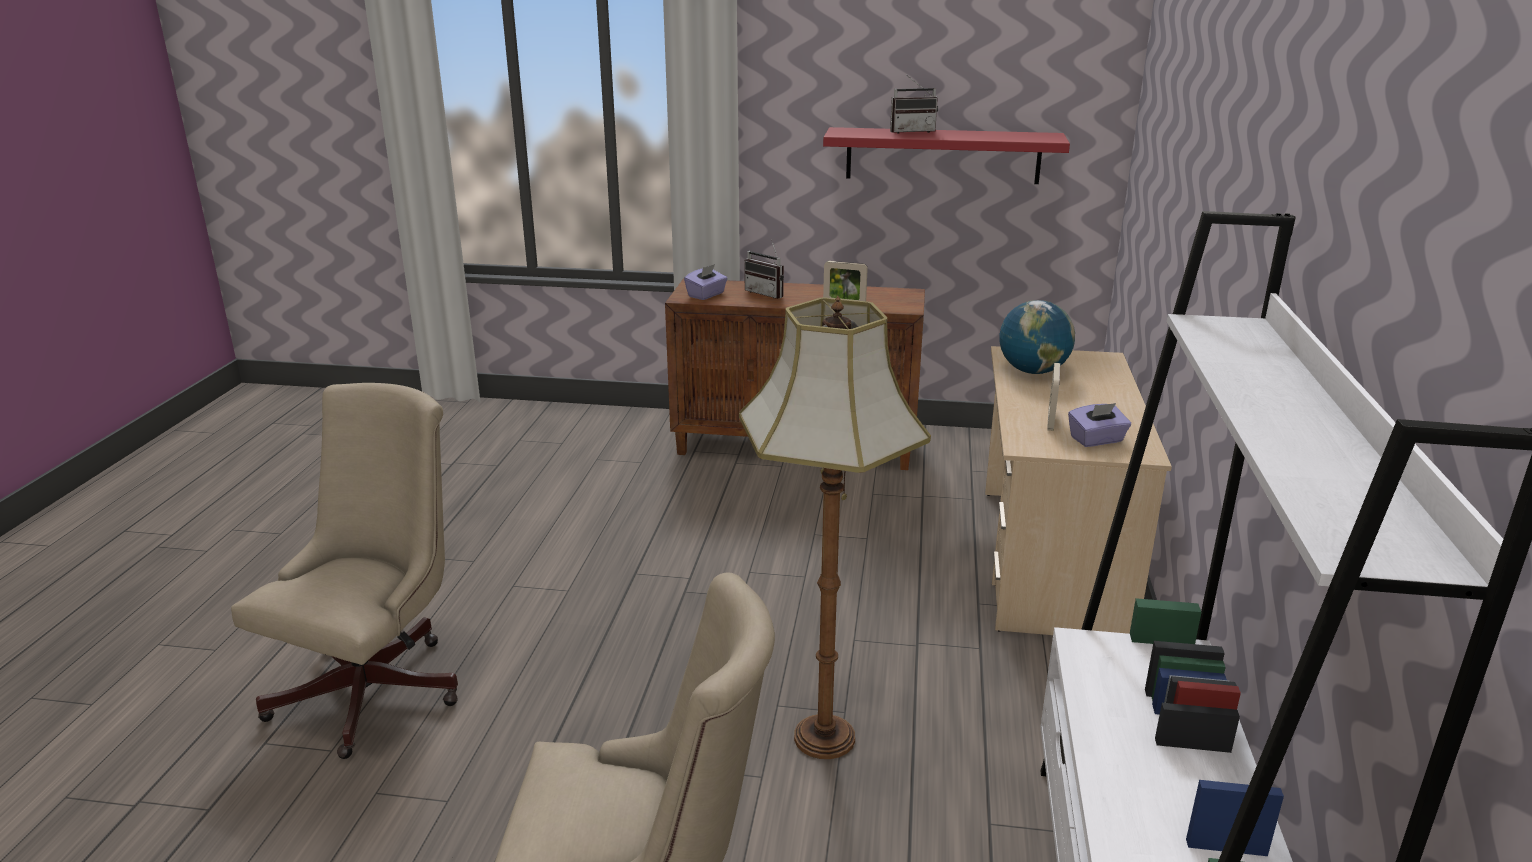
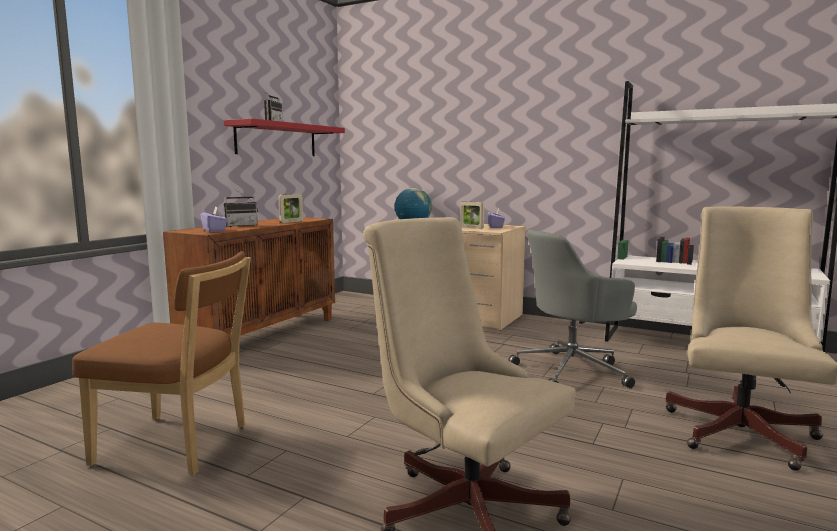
camera: 70 degrees left, 15 degrees down
floor lamp [739,296,931,759] -> grey office chair [508,230,637,388]
none -> brown chair [72,251,251,475]

